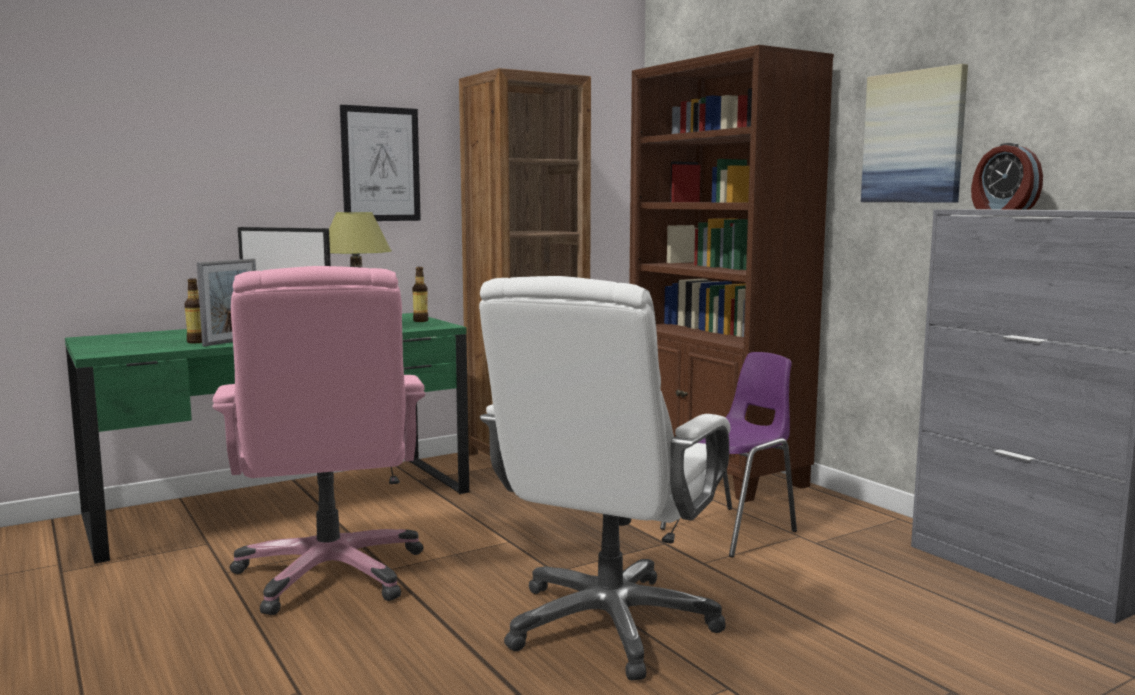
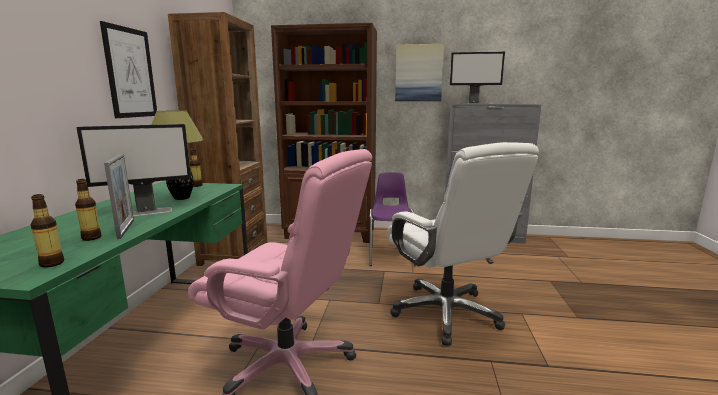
camera: 50 degrees left, 5 degrees up
alarm clock [971,143,1043,210] -> monitor [450,52,505,104]
none -> bottle [31,194,64,268]

